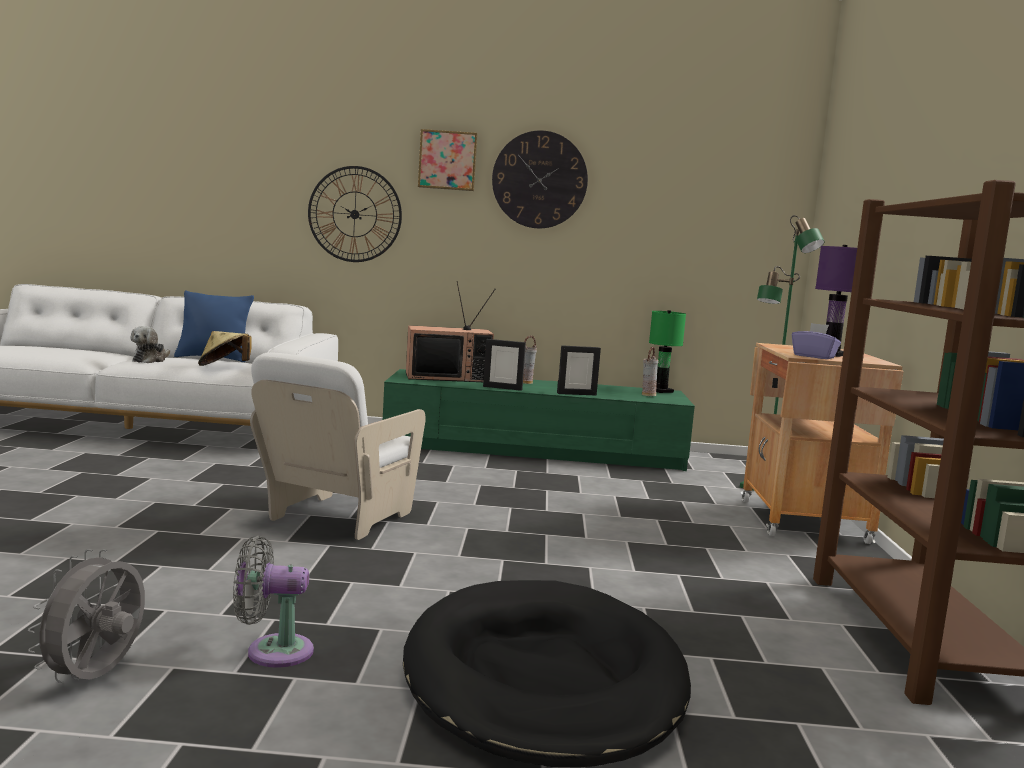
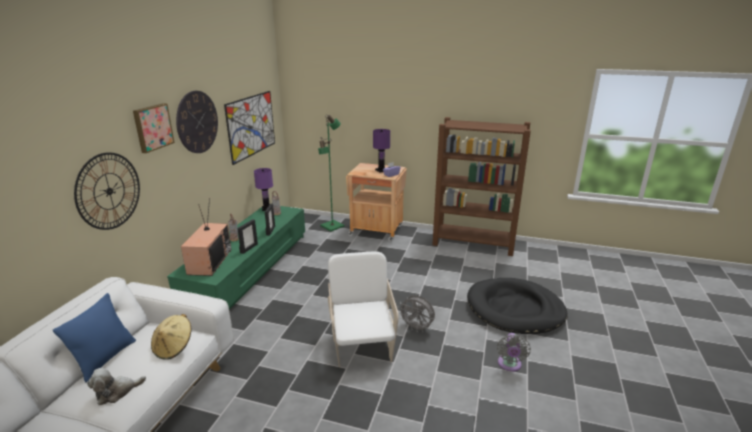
camera: 75 degrees left, 15 degrees up
grey fan [28,549,145,683] -> grey fan moved to [398,295,435,332]
plush toy [130,326,170,363] -> plush toy turned 120 degrees clockwise [87,368,146,405]
white armchair [250,352,426,540] -> white armchair turned 135 degrees counterclockwise [328,252,398,367]
green table lamp [649,310,686,393] -> purple table lamp [254,168,273,211]
none -> picture [224,91,275,165]

